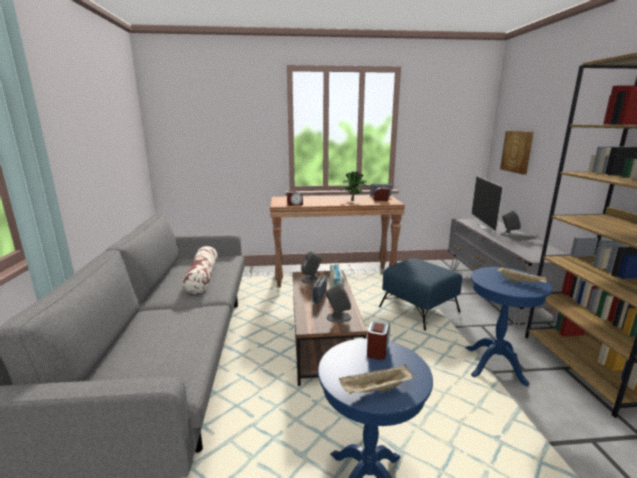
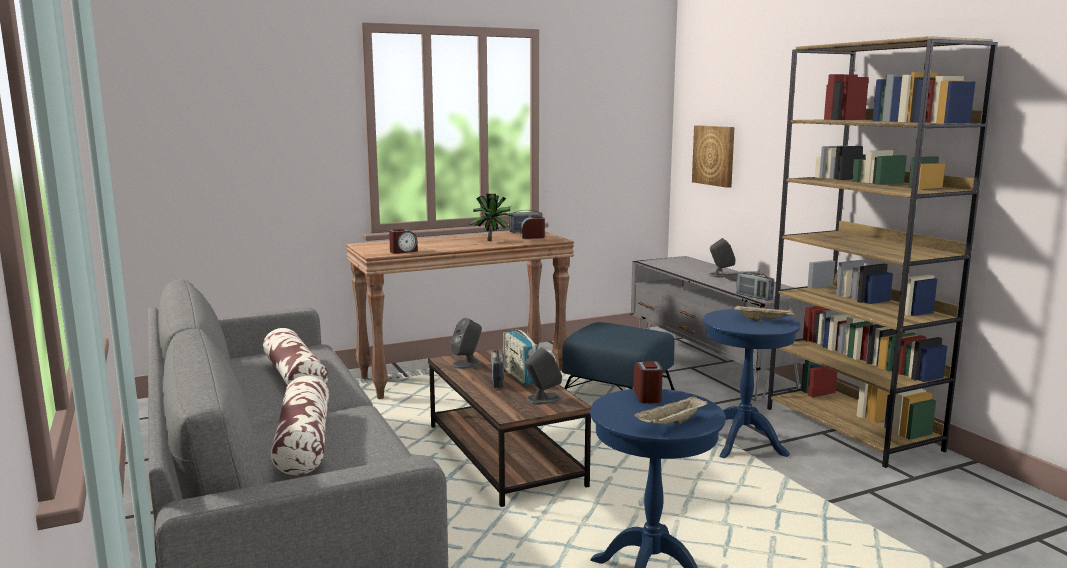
camera: 20 degrees left, 5 degrees down
television [471,176,504,233] -> none
none -> pillow [271,376,329,475]
none -> radio [736,272,774,300]

